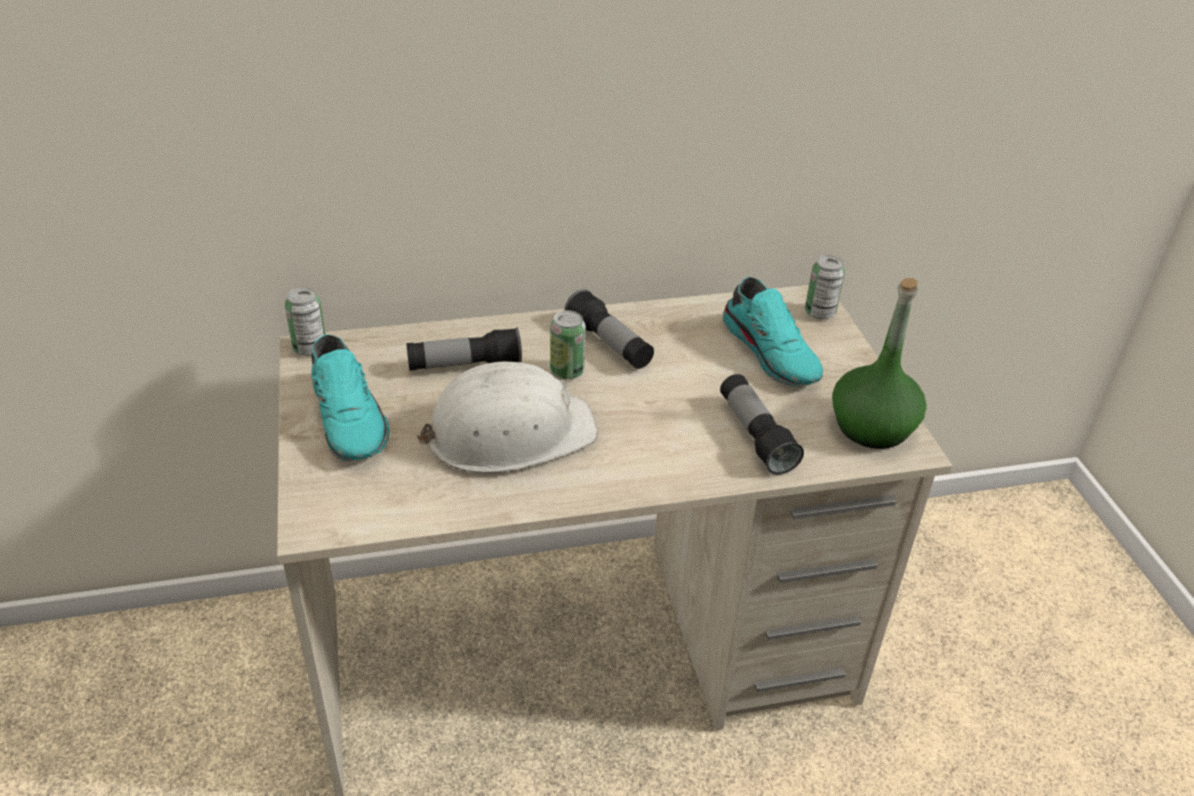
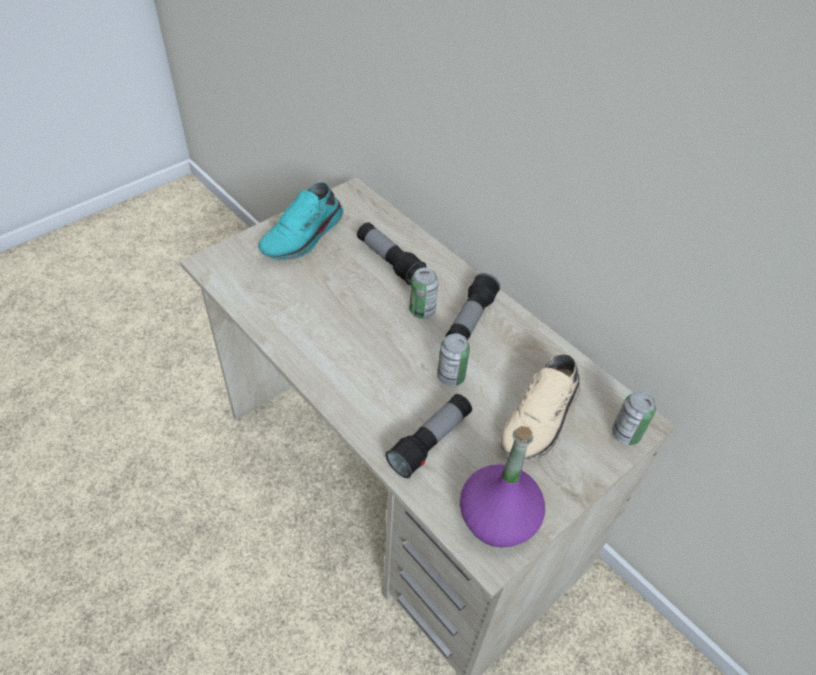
camera: 60 degrees right, 10 degrees up
can [285,287,326,356] -> can moved to [437,333,470,386]
white hard hat [416,362,599,473] -> none
turquoise shoe [722,277,823,387] -> beige shoe [501,354,580,461]
green bottle [832,278,927,449] -> purple bottle [460,426,545,548]

